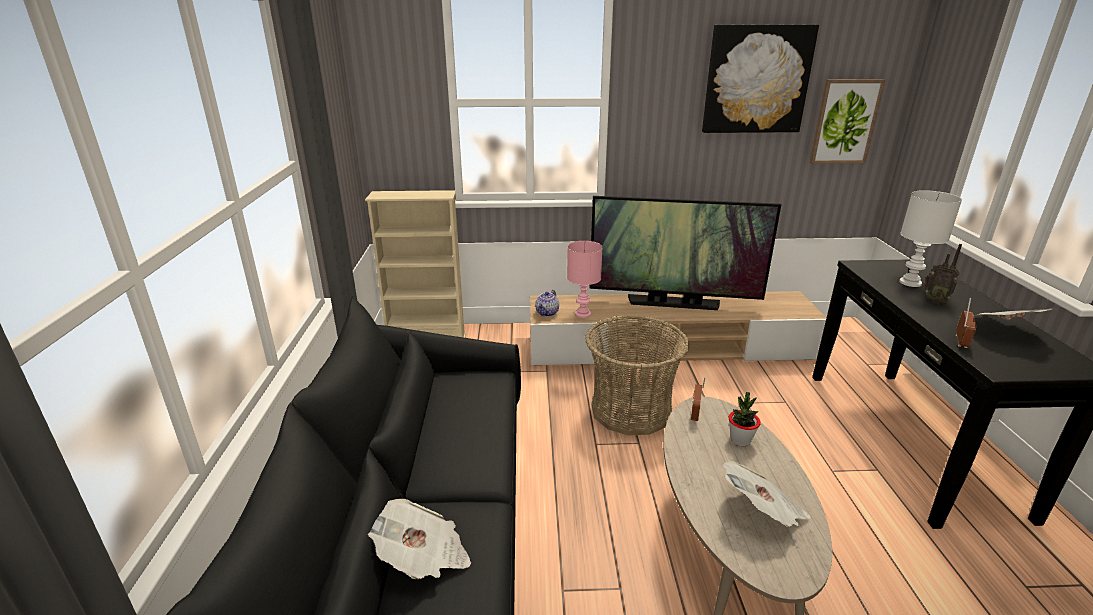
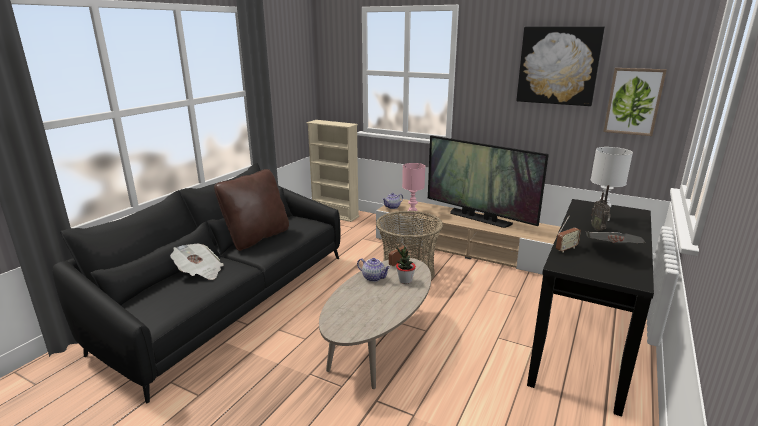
camera: 30 degrees right, 5 degrees down
newspaper [723,461,811,527] -> none
none -> brown pillow [214,169,289,251]
none -> teapot [357,258,390,282]

